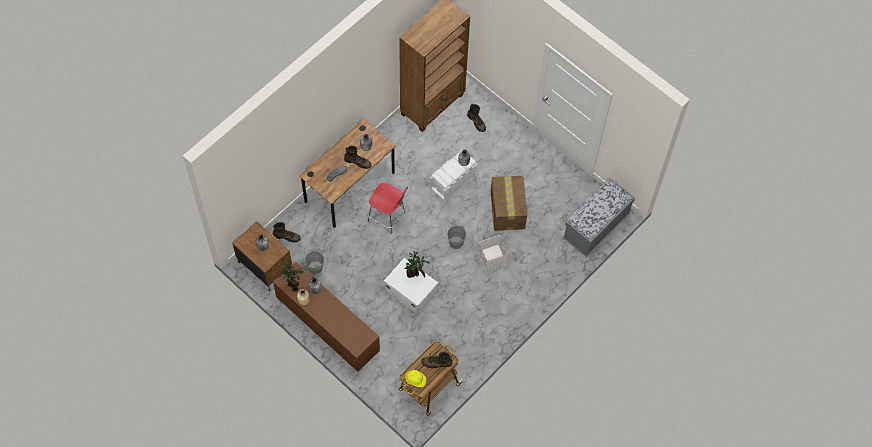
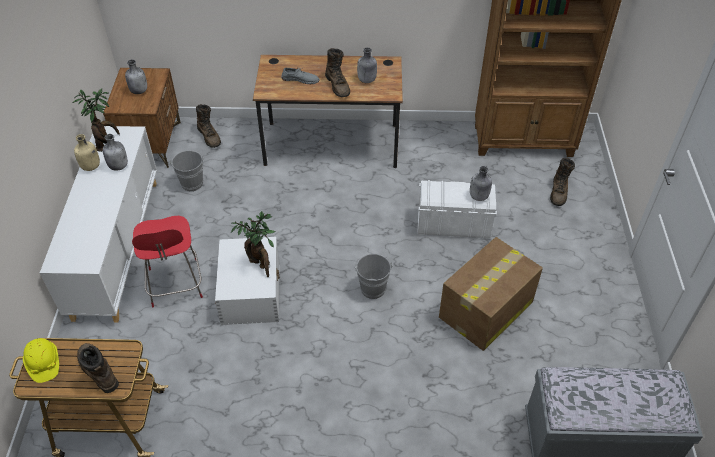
camera: 50 degrees right, 15 degrees down
brown cabinet [273,261,380,372] -> white cabinet [40,126,157,323]
red chair [368,183,408,233] -> red chair moved to [132,216,203,307]
white storage box [478,235,508,271] -> none

